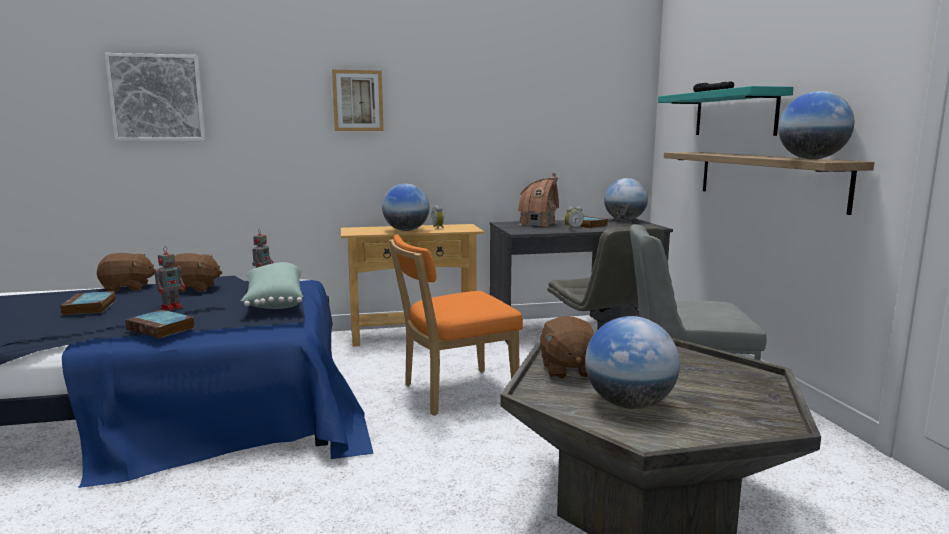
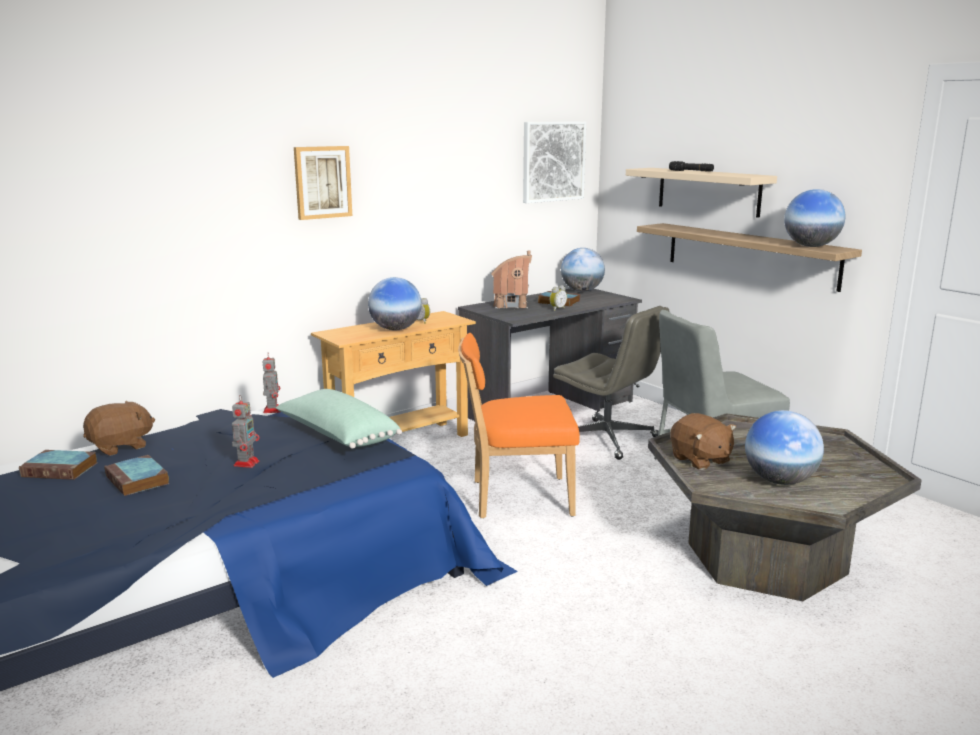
camera: 25 degrees left, 5 degrees up
picture [105,53,206,141] -> picture moved to [523,121,586,203]
book [125,310,195,338] -> book moved to [19,450,97,480]
brown plush toy [172,253,222,292] -> none
orange chair [389,234,523,416] -> orange chair turned 45 degrees clockwise [458,333,580,518]
turquoise shelf [658,86,794,136] -> beige shelf [626,168,777,218]

